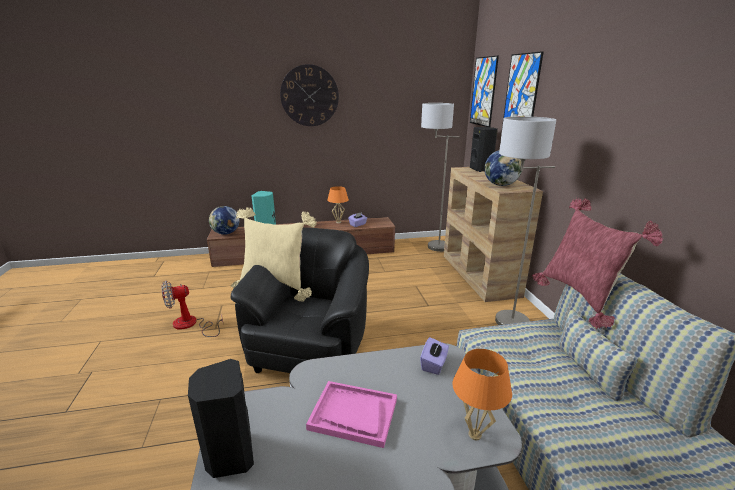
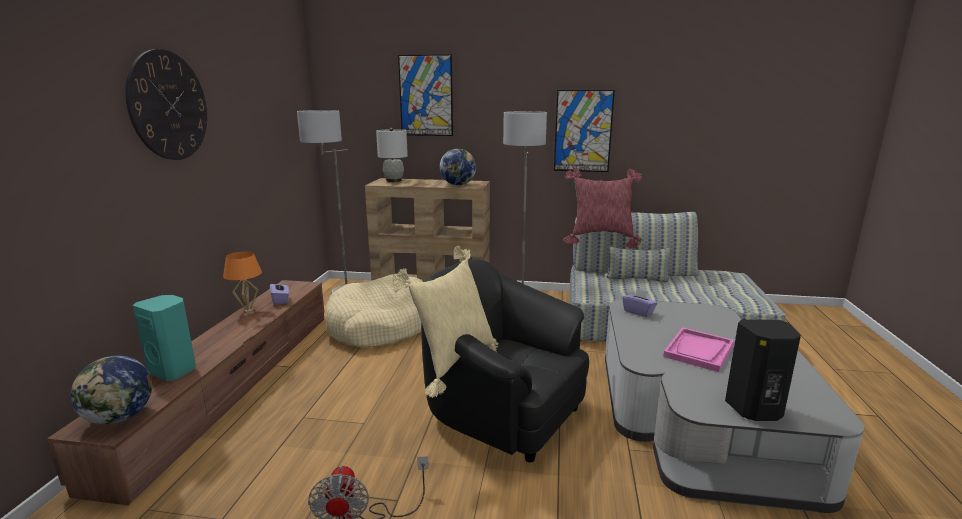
camera: 70 degrees left, 5 degrees down
orange table lamp [453,349,512,440] -> none
picture [470,56,499,127] -> picture moved to [554,90,615,172]
black speaker [470,127,498,172] -> white table lamp [376,128,408,182]
none -> beige dog bed [325,274,423,348]

